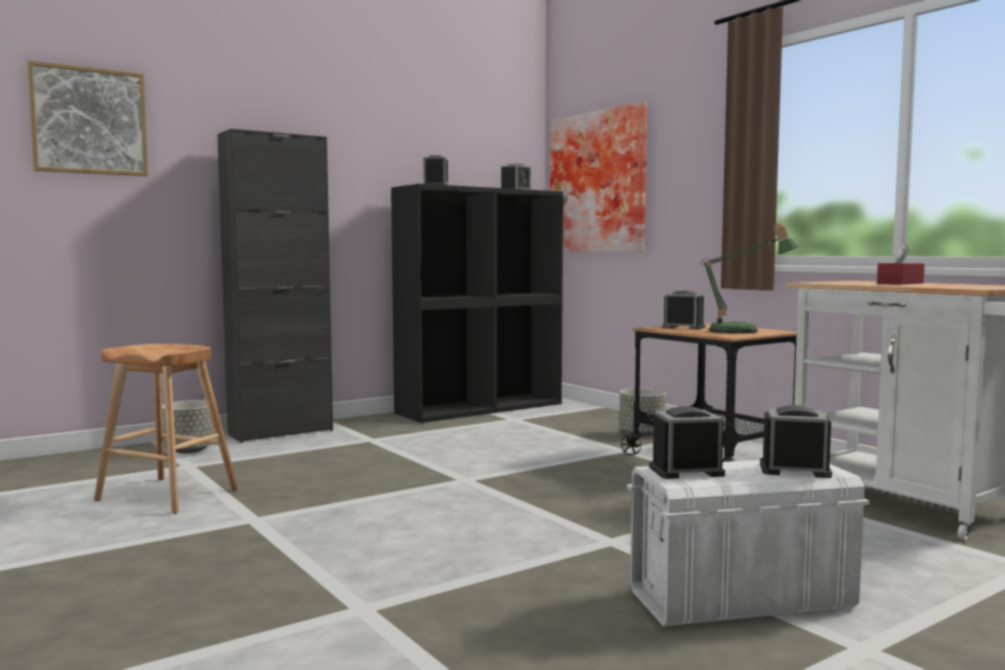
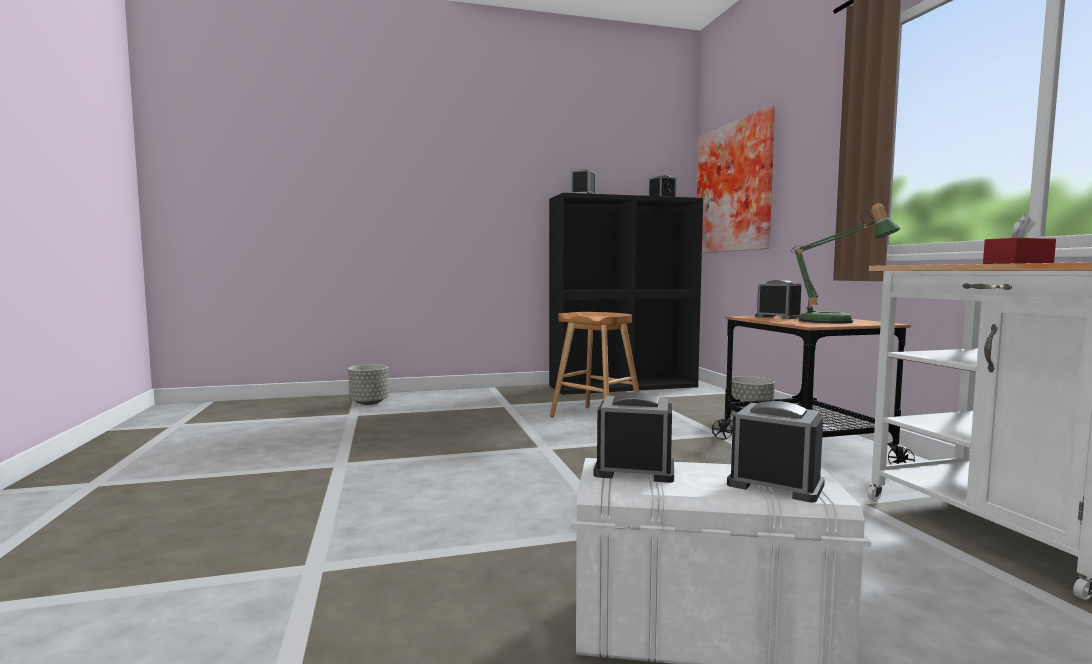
camera: 20 degrees right, 0 degrees up
picture [27,60,148,176] -> none
brown stool [94,344,238,514] -> brown stool moved to [550,312,639,417]
black cabinet [217,129,333,443] -> none

